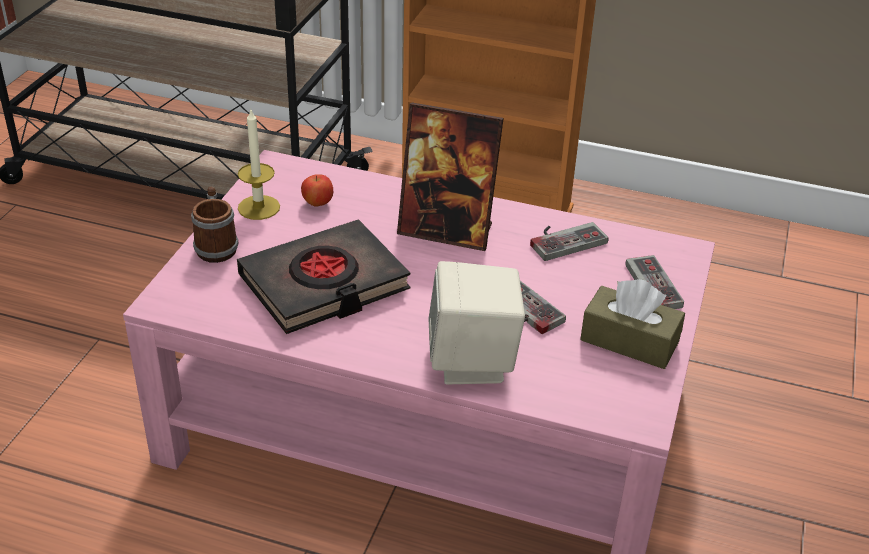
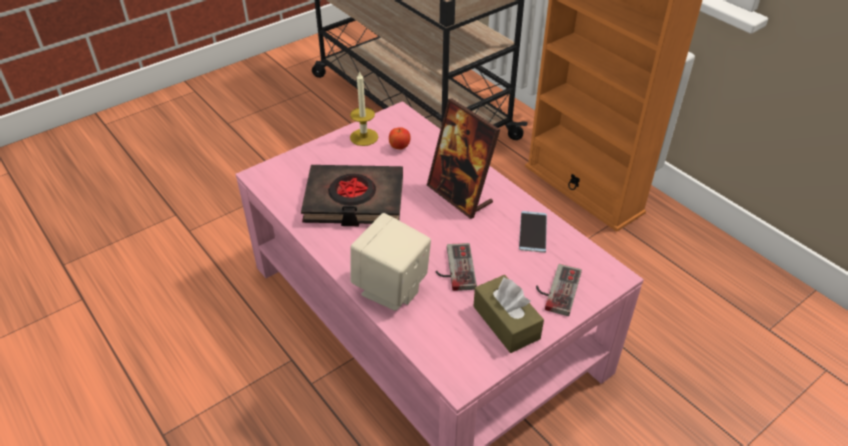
camera: 35 degrees right, 5 degrees up
mug [191,187,238,263] -> none
game controller [530,222,608,261] -> phone [519,211,547,253]

